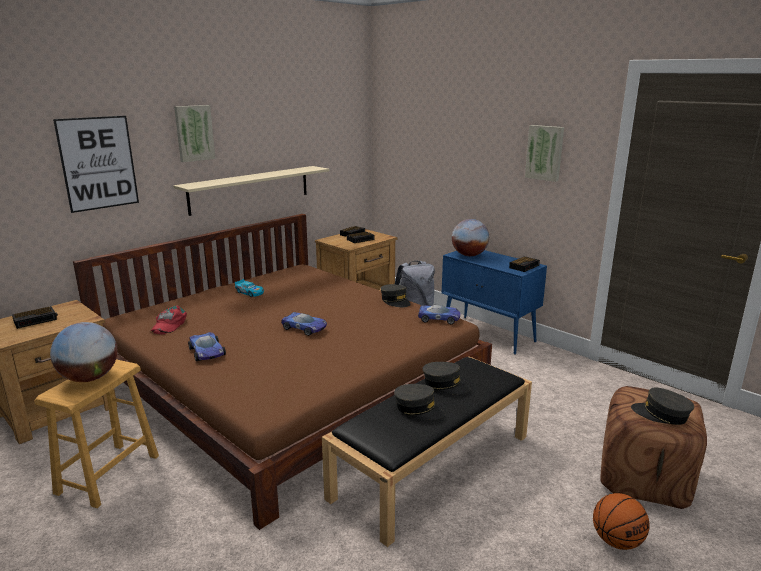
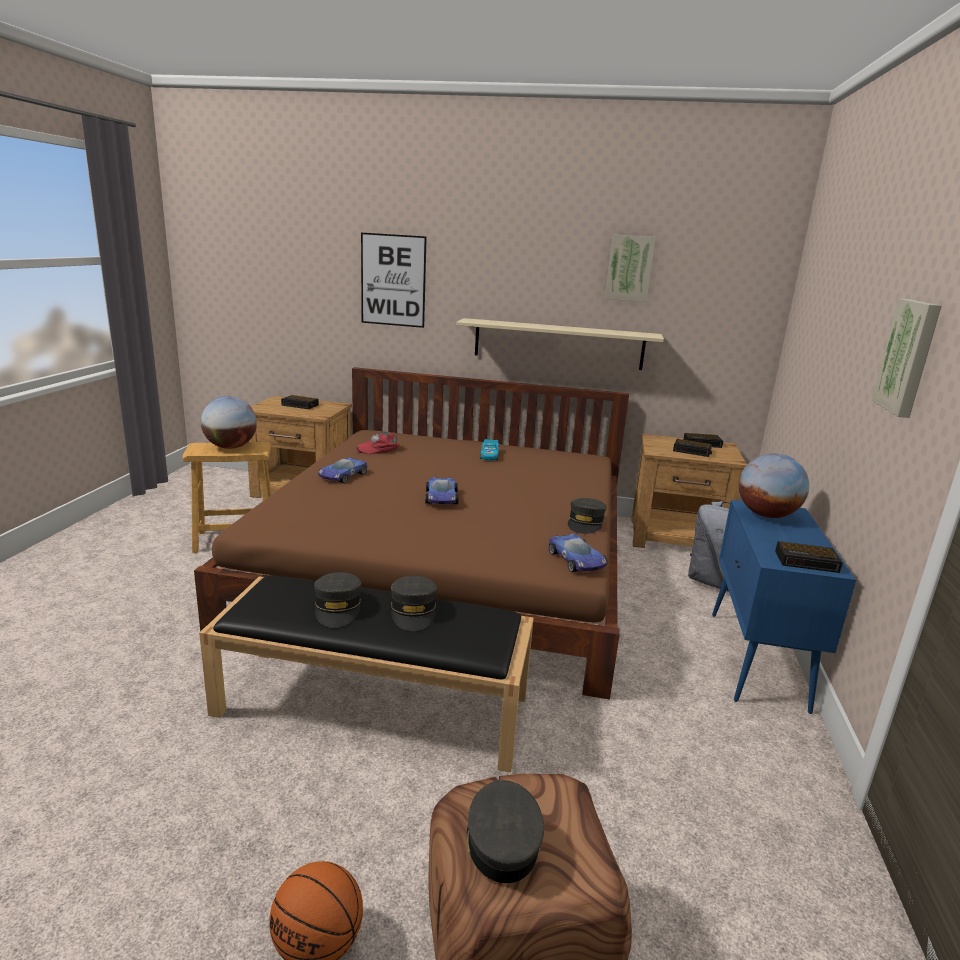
camera: 55 degrees right, 0 degrees up
picture [174,105,215,162] -> picture moved to [605,234,656,302]

